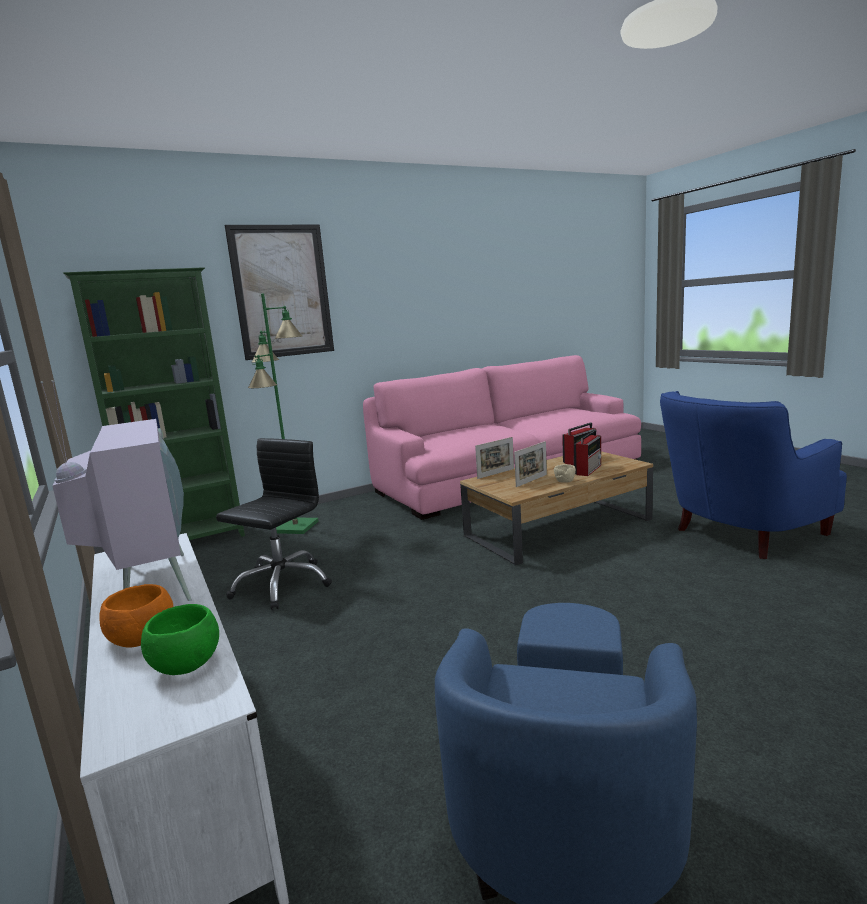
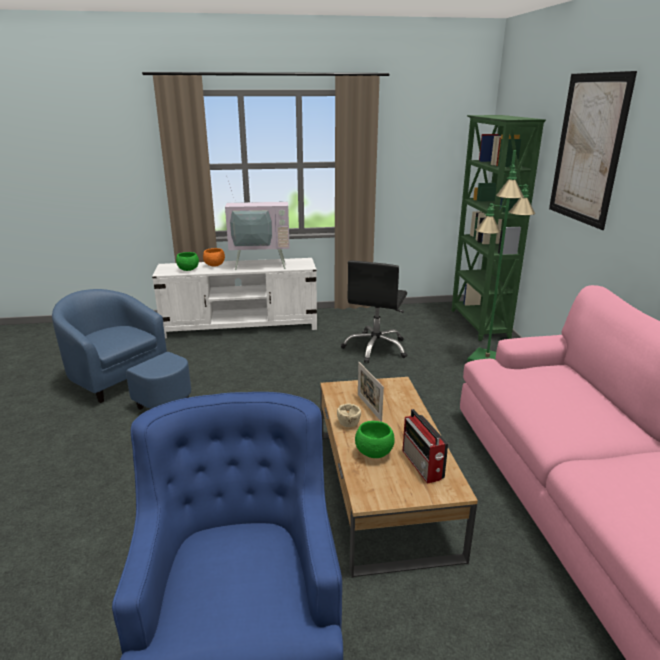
camera: 110 degrees right, 10 degrees up
black office chair [216,438,332,610] -> black office chair turned 60 degrees clockwise [341,260,407,363]
picture frame [475,437,514,479] -> none
radio [573,430,601,476] -> green bowl [355,421,394,458]

